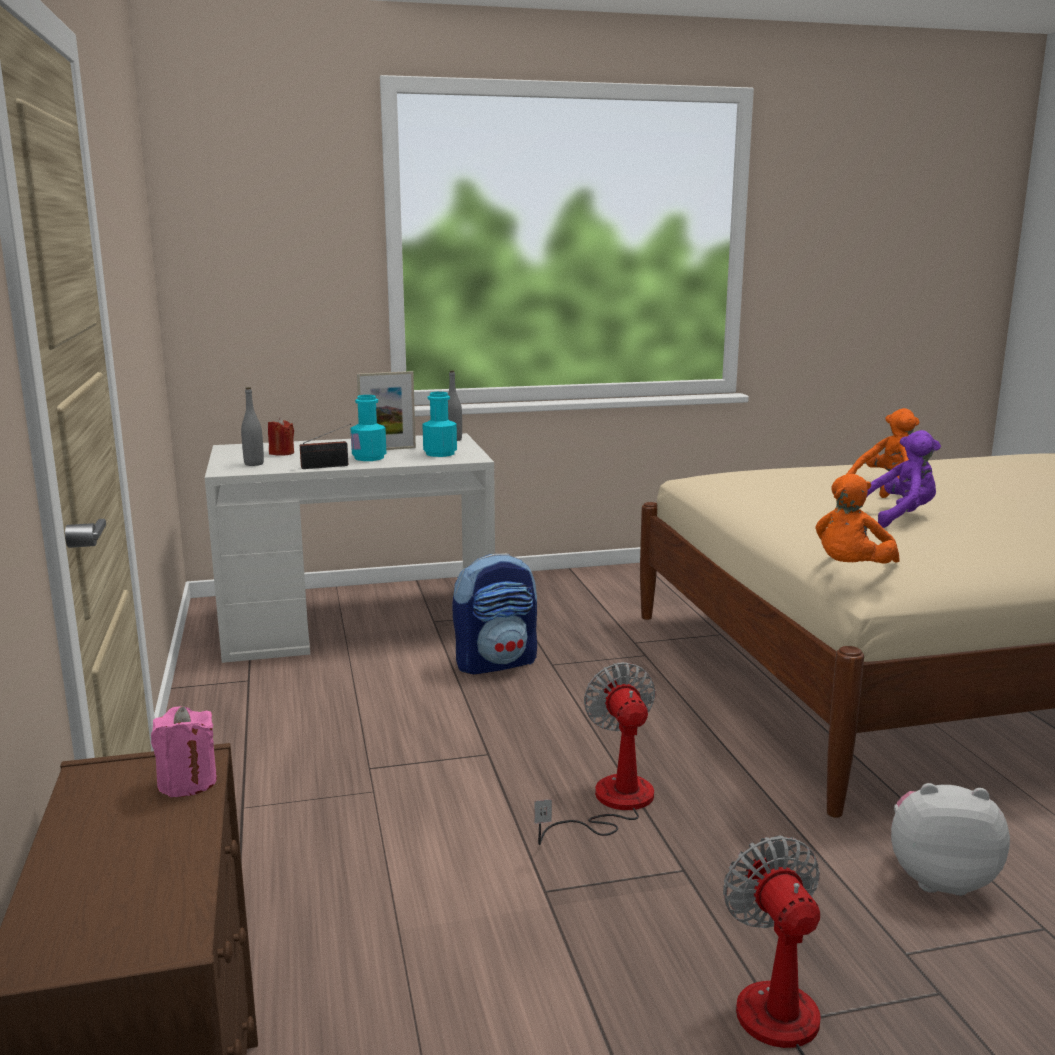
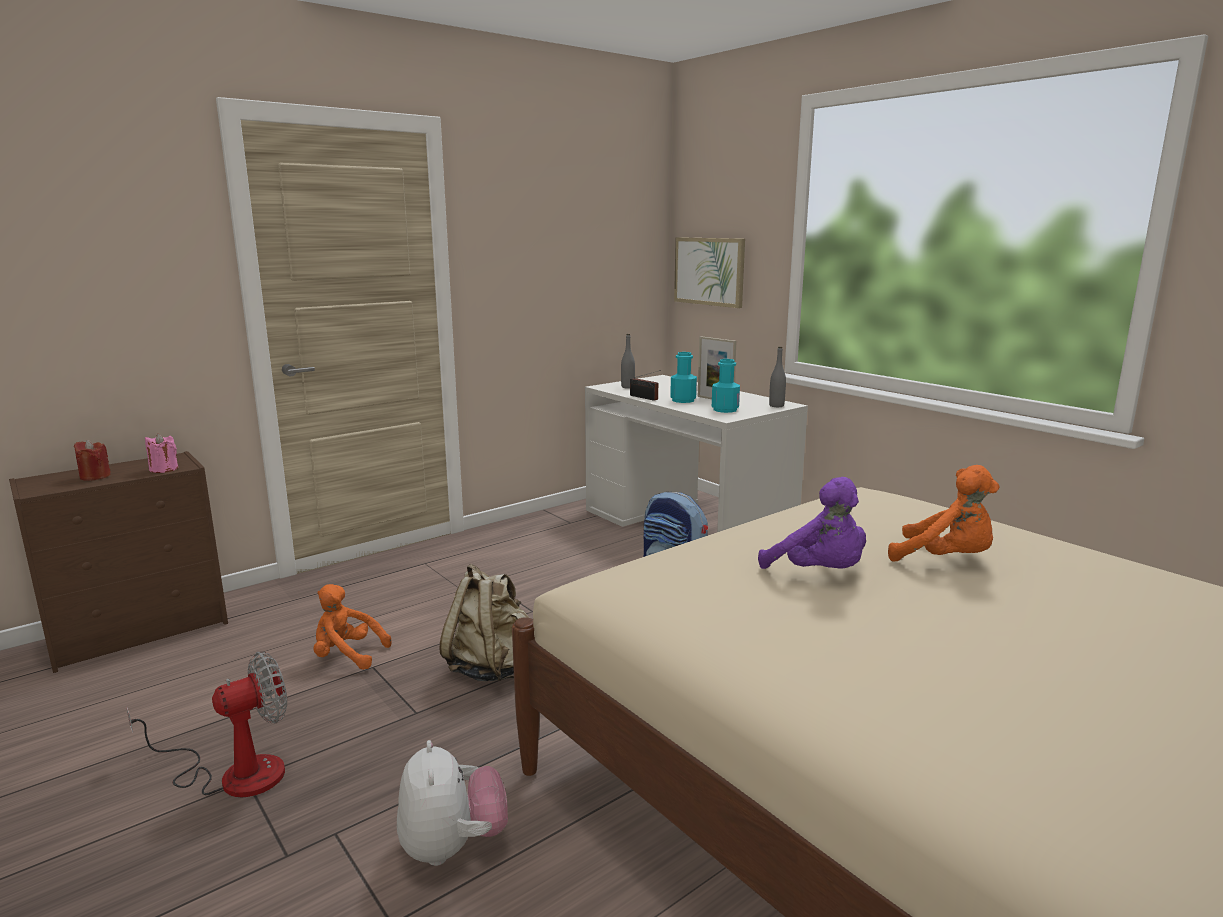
camera: 65 degrees right, 0 degrees up
red candle [268,417,294,455] -> red candle moved to [74,440,111,481]
fan [534,662,656,845] -> beige backpack [439,564,529,681]
orange plush toy [815,474,899,564] -> orange plush toy moved to [314,584,392,670]
none -> picture [674,237,745,308]

